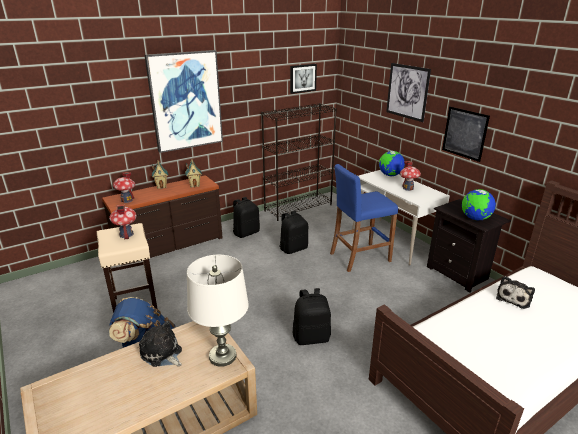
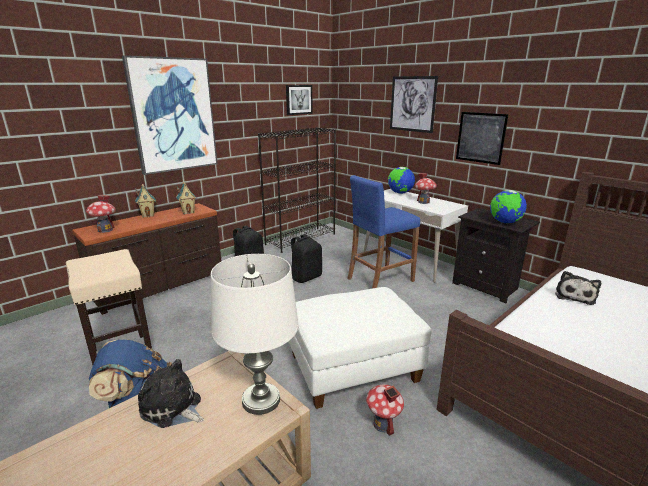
camera: 10 degrees left, 5 degrees down
toy house [109,205,136,240] -> toy house moved to [366,384,404,436]
black backpack [293,288,331,345] -> white ottoman [288,287,432,409]

